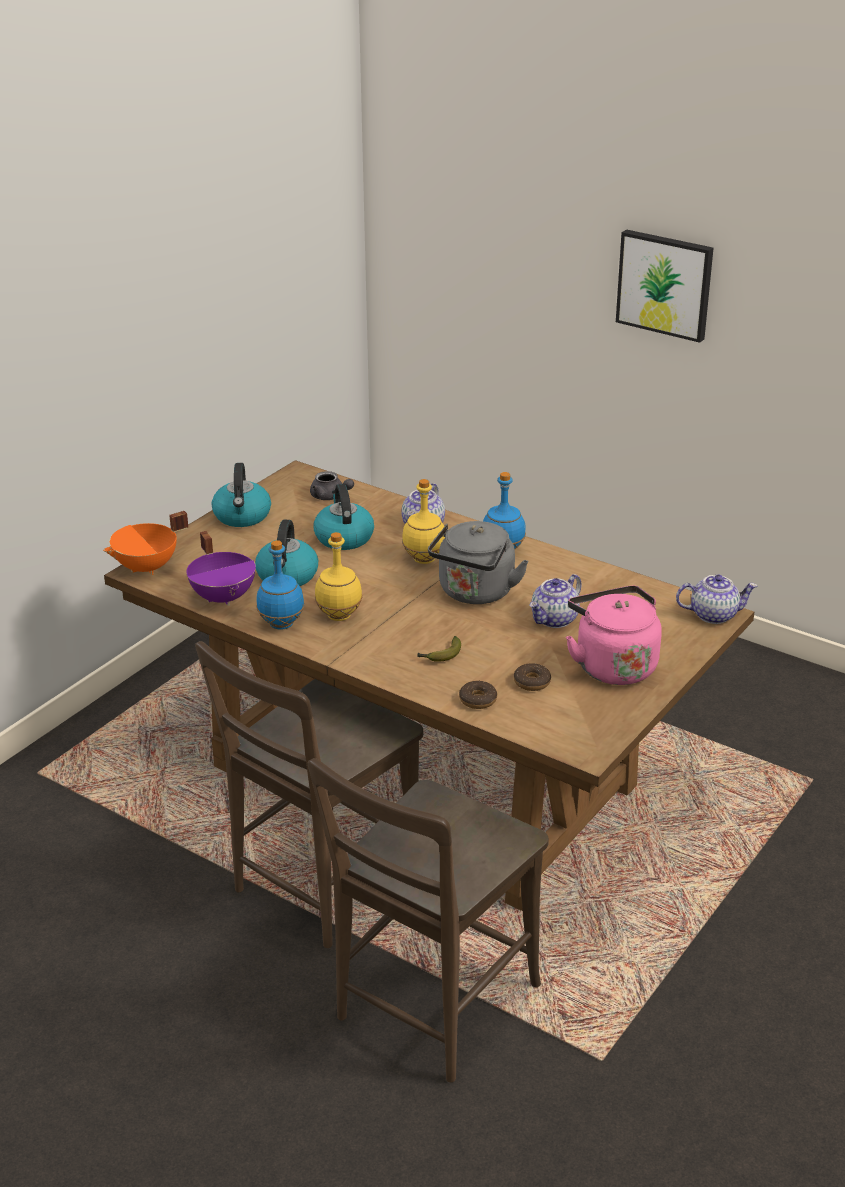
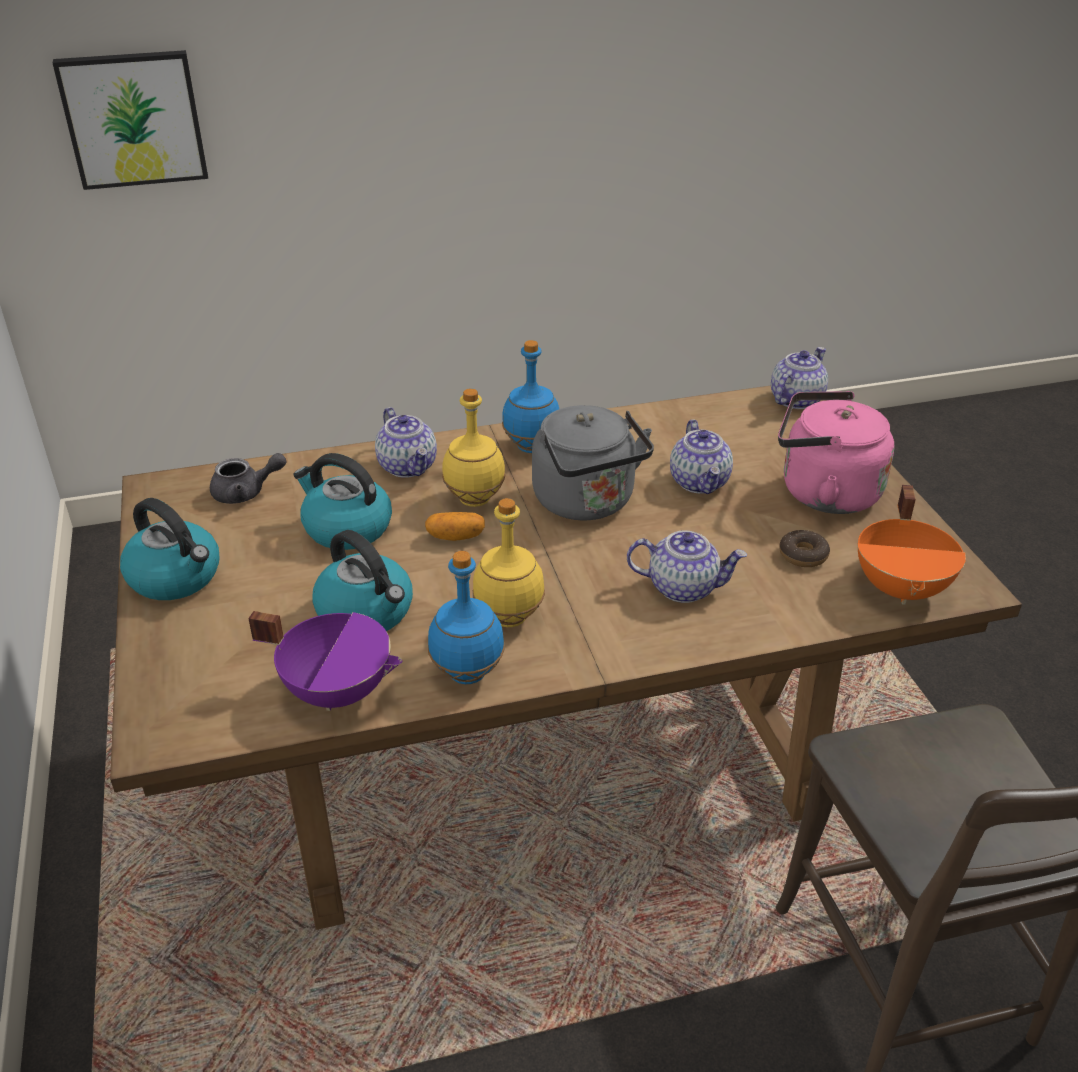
camera: 50 degrees left, 5 degrees up
orange cooking pot [103,511,188,575] -> orange cooking pot moved to [857,485,966,605]
brown chair [195,641,423,948] -> none
banana [417,636,461,662] -> teapot [627,531,747,603]
donut [459,680,497,709] -> none
picture [616,229,713,343] -> picture moved to [52,50,208,190]
none -> potato [425,512,485,541]

